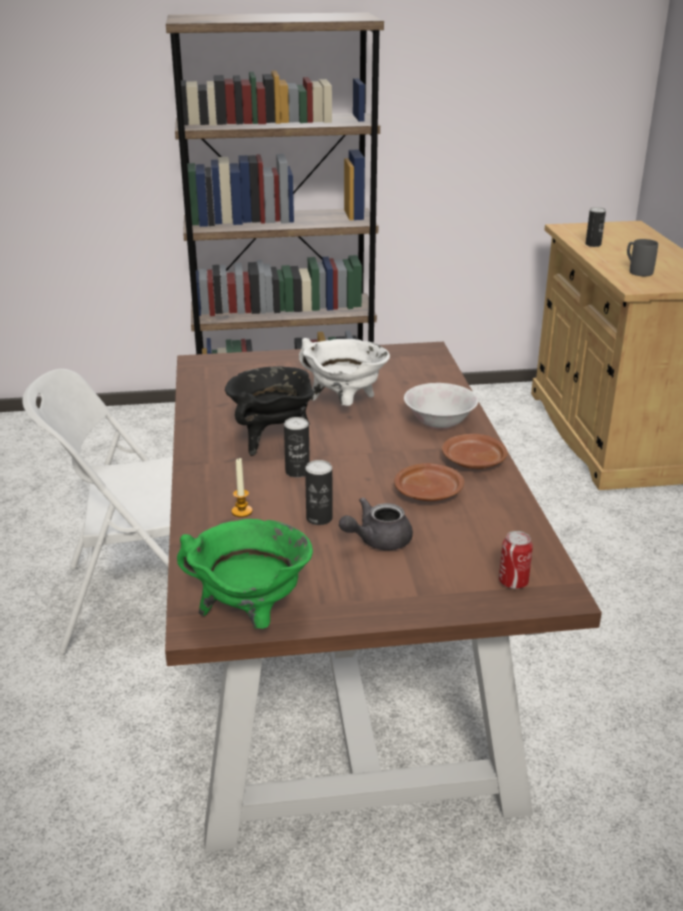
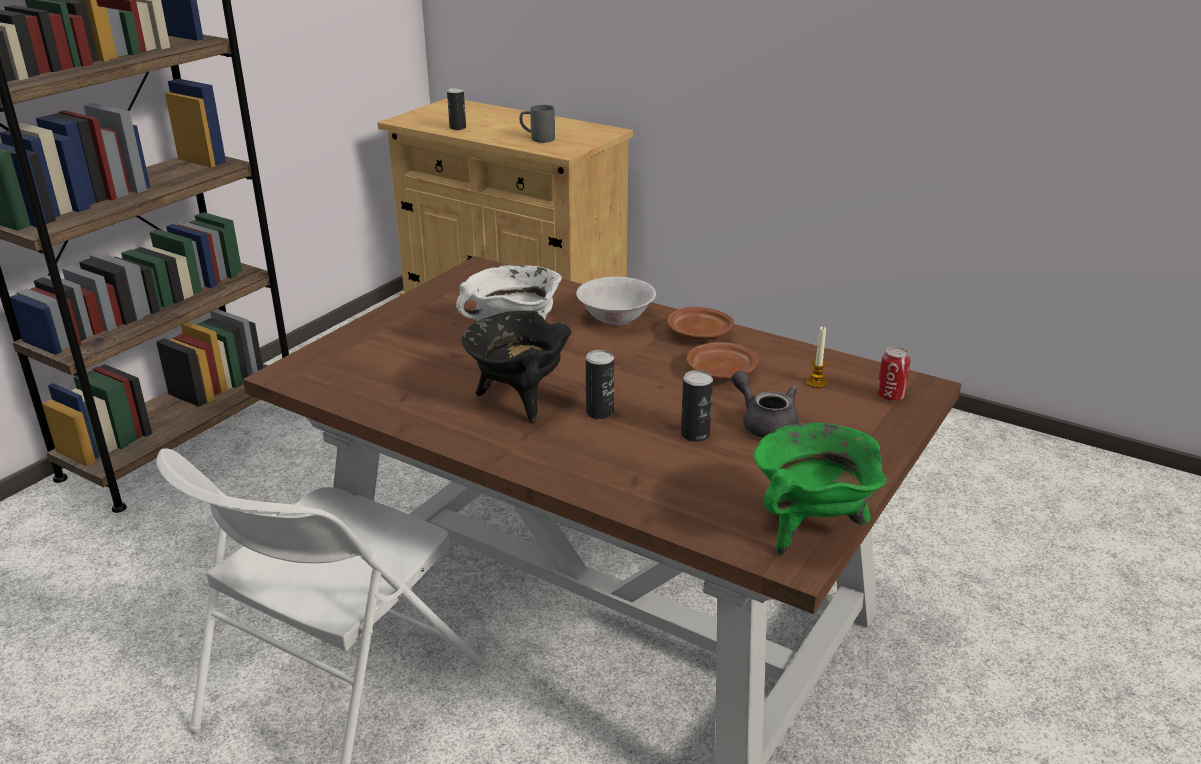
camera: 50 degrees left, 0 degrees up
candle [232,458,253,517] -> candle moved to [806,326,828,388]
grey teapot [339,497,413,550] -> grey teapot turned 135 degrees clockwise [732,371,799,438]

